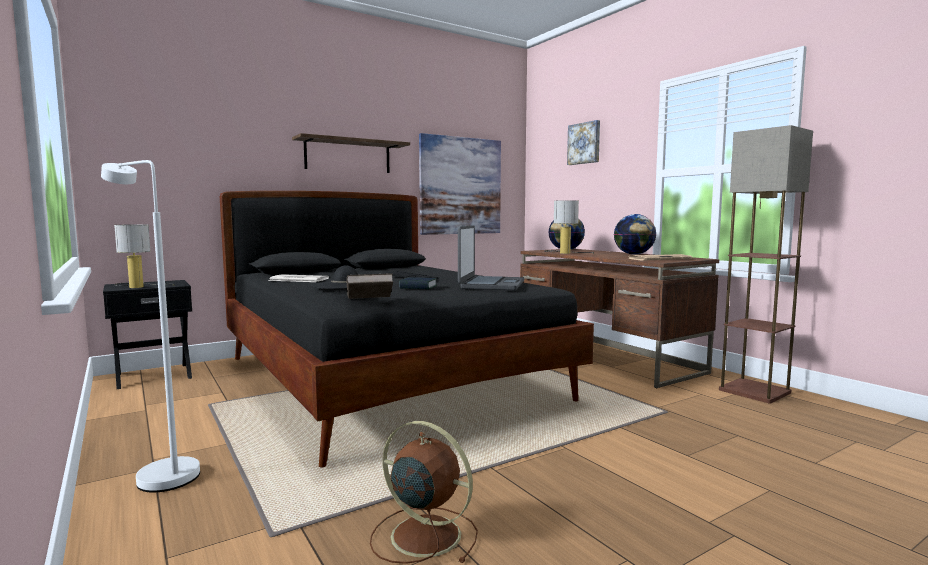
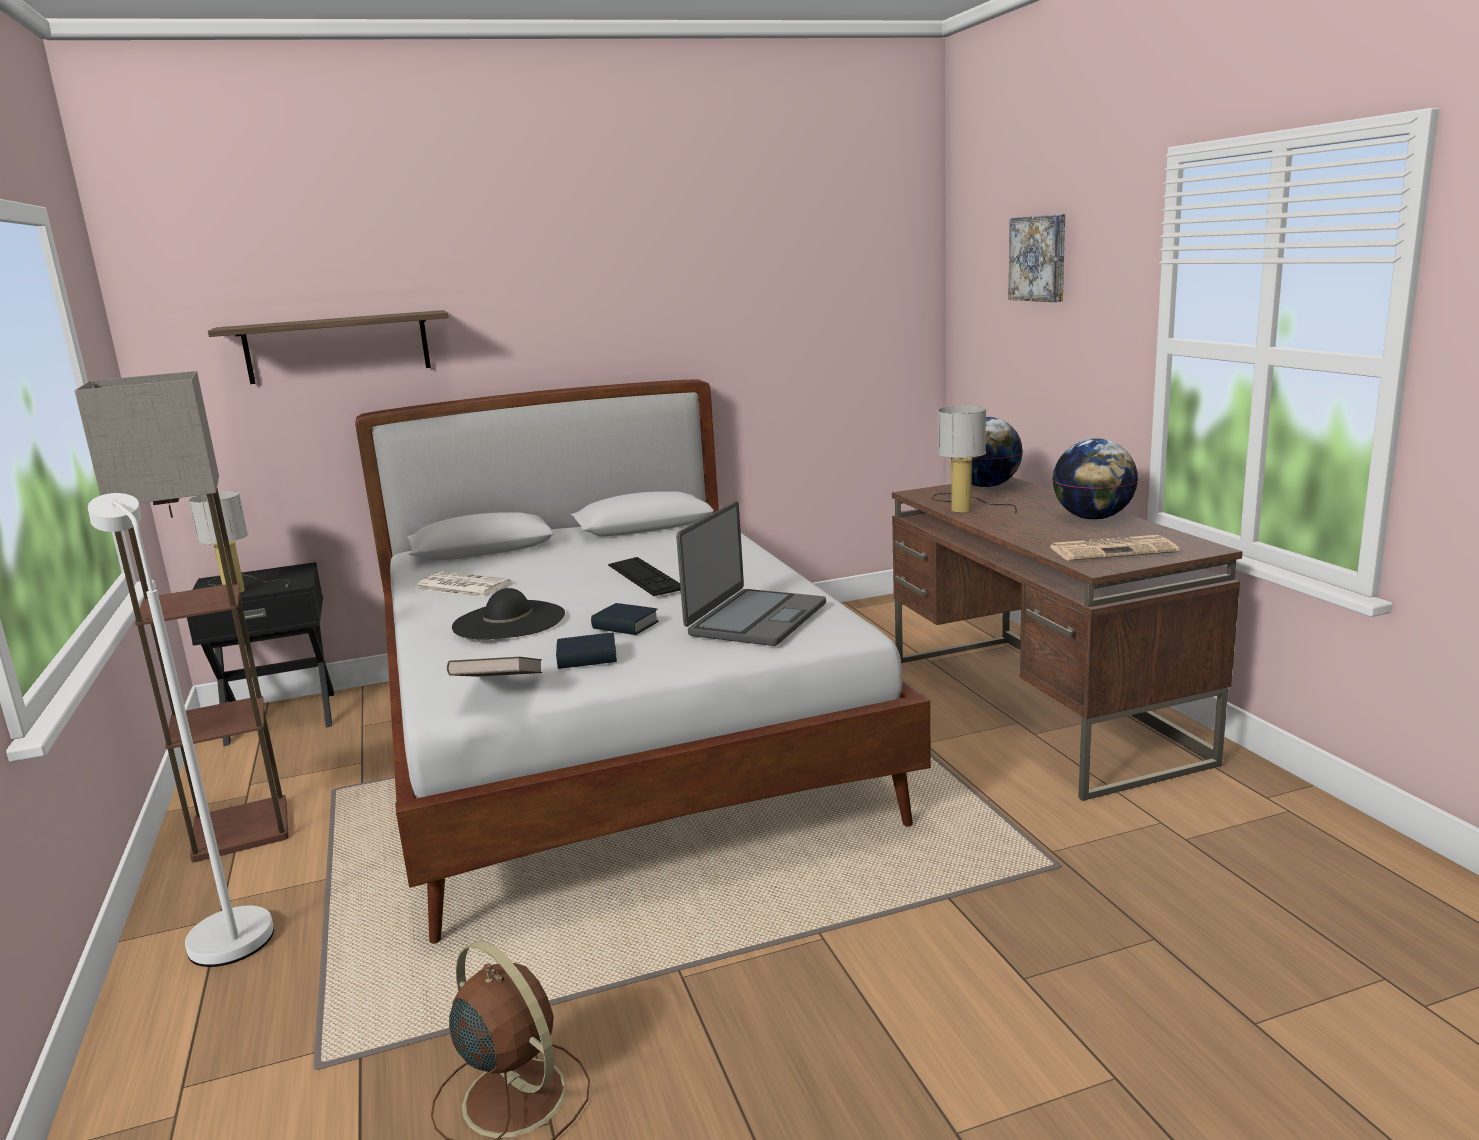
camera: 15 degrees right, 10 degrees up
black bed [220,191,594,467] -> white bed [355,380,931,944]
shelf [292,133,410,173] -> shelf moved to [208,310,448,384]
picture [419,133,501,235] -> none
floor lamp [719,125,813,403] -> floor lamp moved to [74,371,289,863]
none -> book [556,633,617,669]

